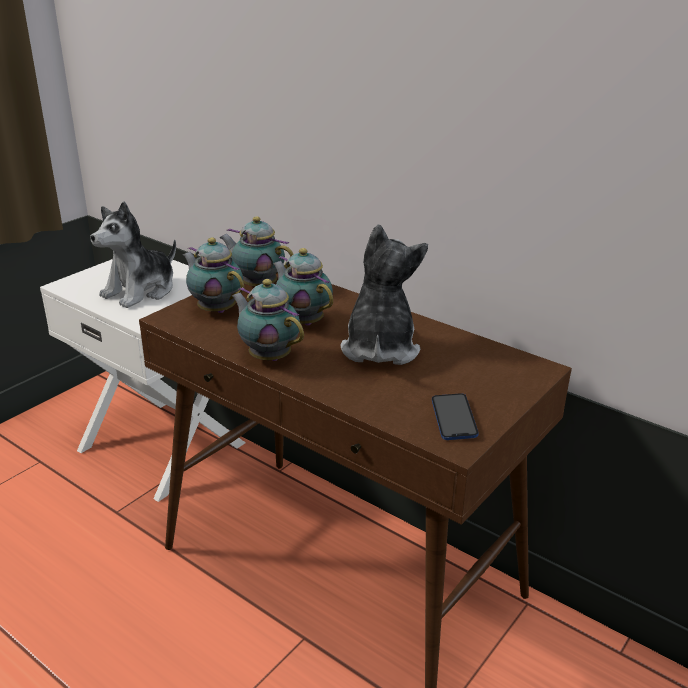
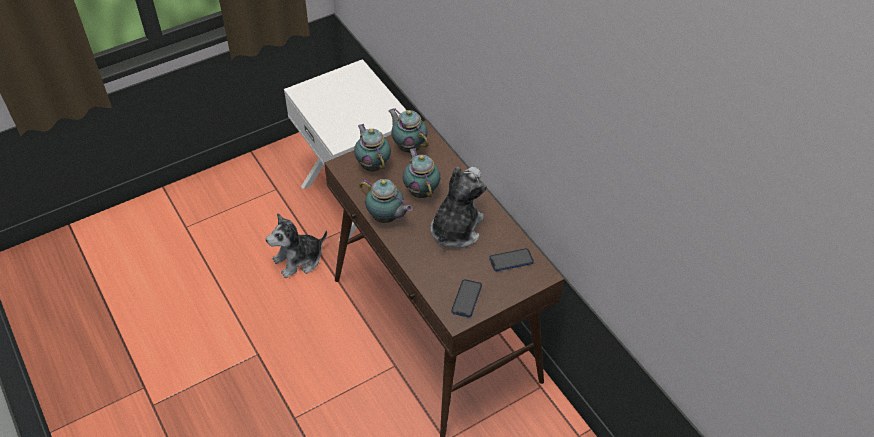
camera: 20 degrees right, 20 degrees up
plush toy [90,201,176,308] -> plush toy moved to [266,213,327,278]
teapot [232,279,304,361] -> teapot turned 150 degrees clockwise [359,179,413,223]
none -> phone [489,248,534,271]

